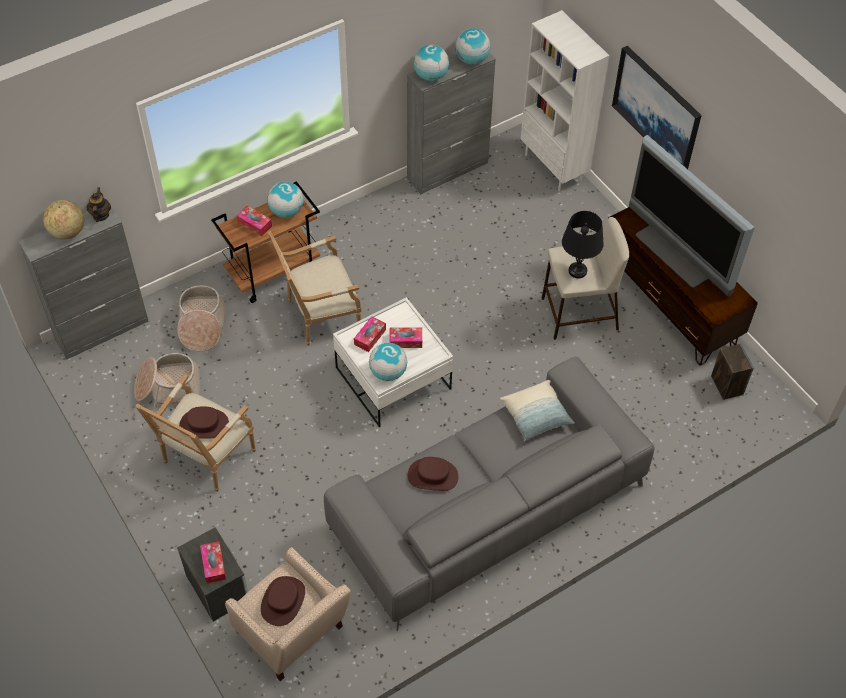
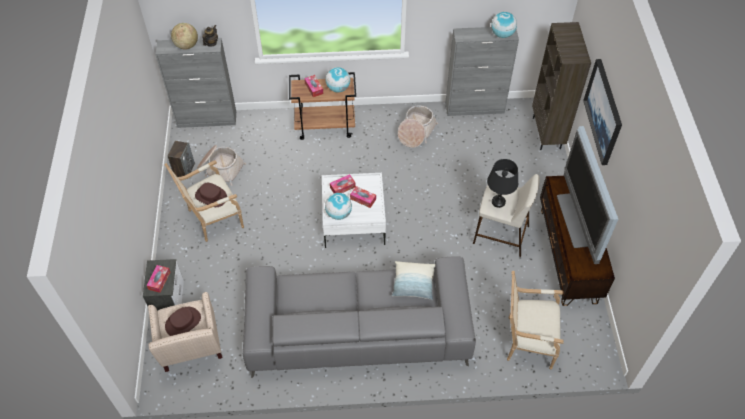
camera: 30 degrees right, 0 degrees up
basket [177,285,226,351] -> basket moved to [398,105,438,148]
armchair [268,231,361,346] -> armchair moved to [507,271,564,370]
brown hat [408,457,458,491] -> none
globe [414,45,449,81] -> none
white bookcase [520,10,610,191] -> brown bookcase [532,22,591,150]
speaker [711,343,754,400] -> speaker moved to [168,141,195,177]

